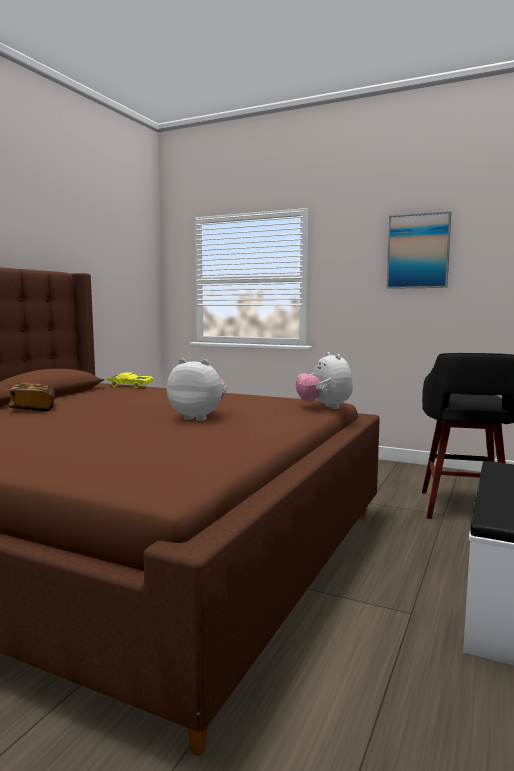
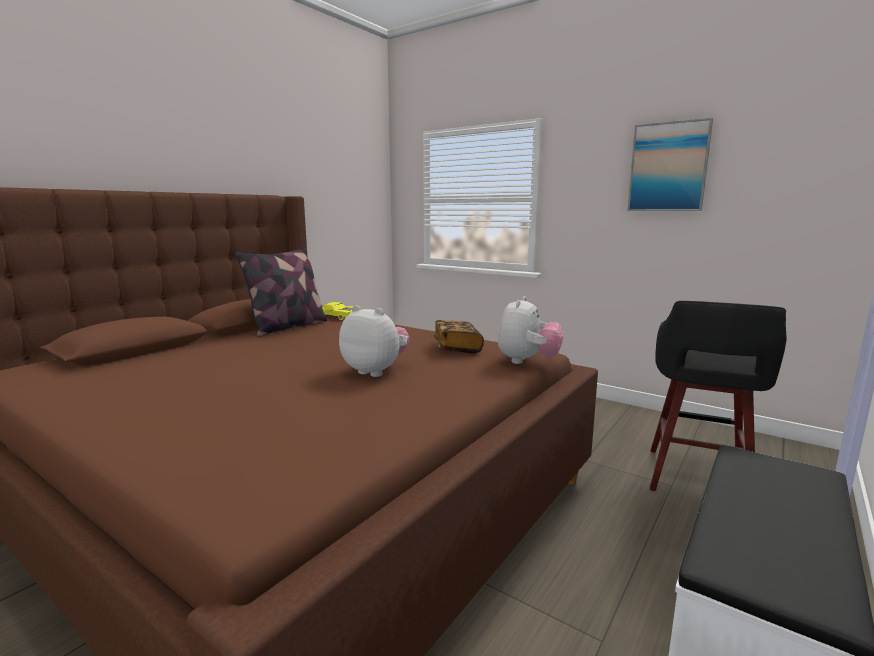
camera: 10 degrees right, 5 degrees up
book [9,383,55,411] -> book moved to [434,320,484,353]
plush toy [296,352,353,409] -> plush toy turned 150 degrees counterclockwise [498,296,563,364]
none -> pillow [235,248,328,337]

